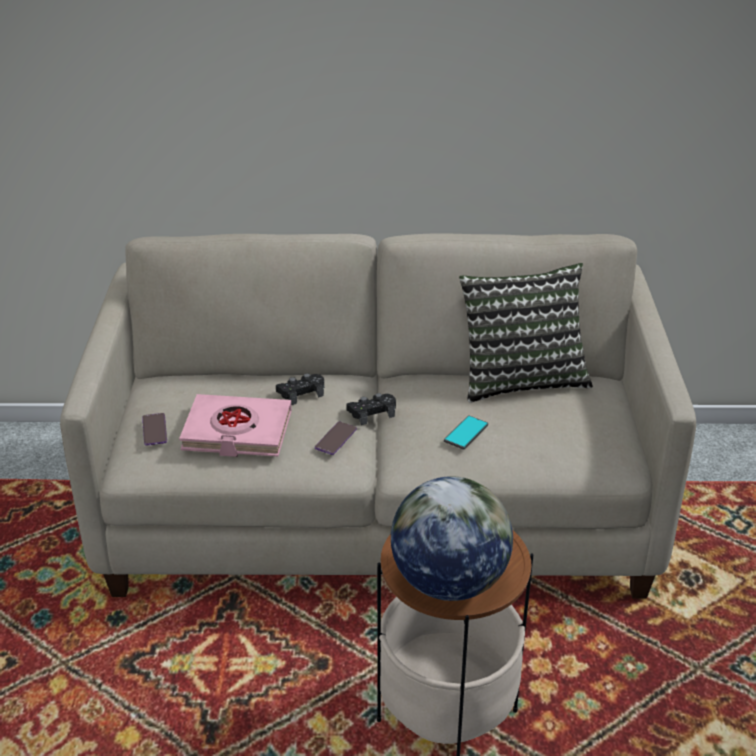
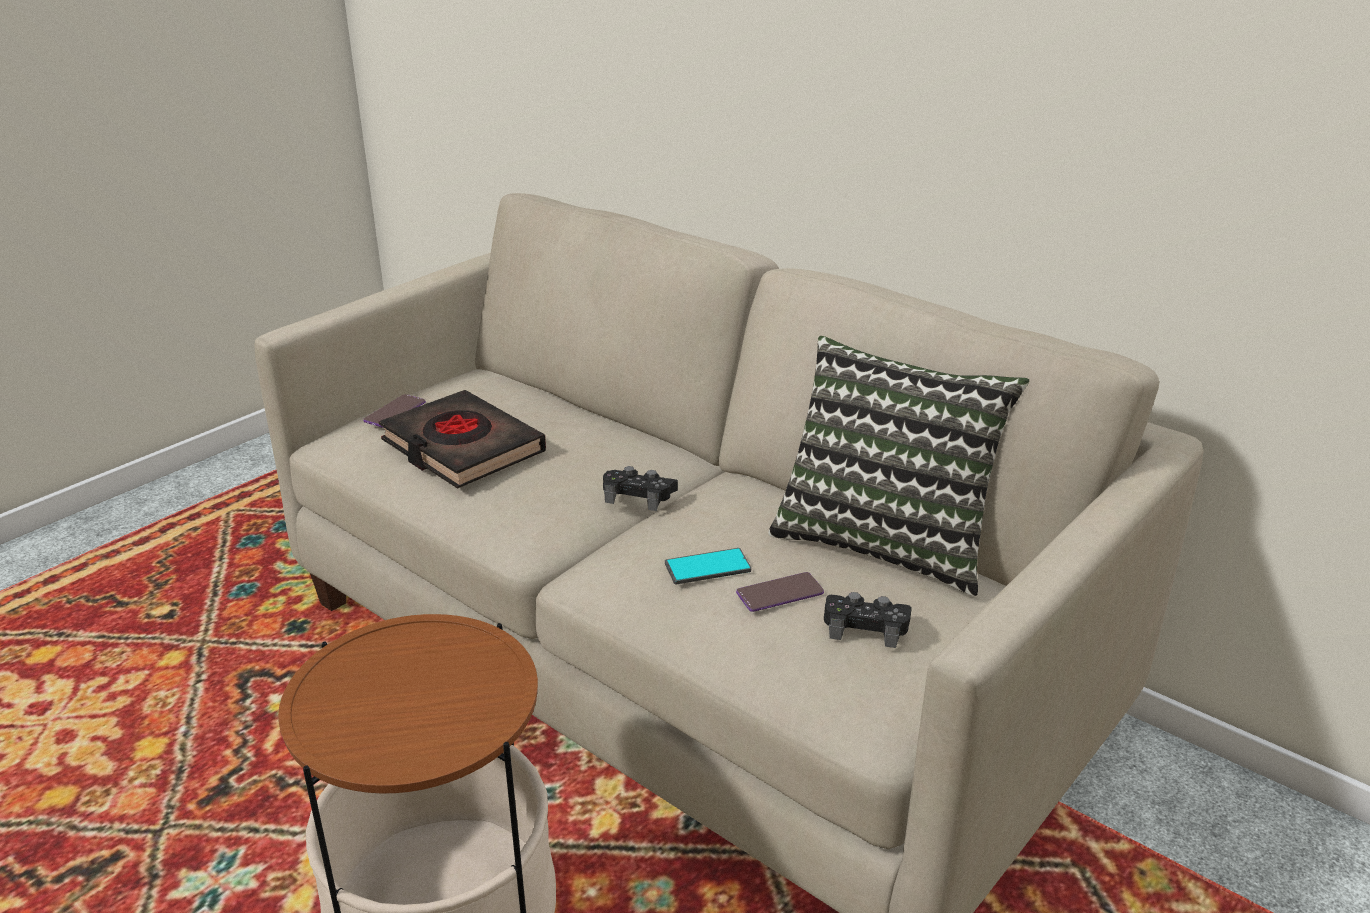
camera: 40 degrees right, 5 degrees down
pink book [179,394,292,457] -> black book [379,390,546,489]
black game controller [276,374,324,405] -> black game controller moved to [824,592,912,648]
phone [315,421,357,455] -> phone moved to [736,572,824,612]
globe [391,476,513,601] -> none

